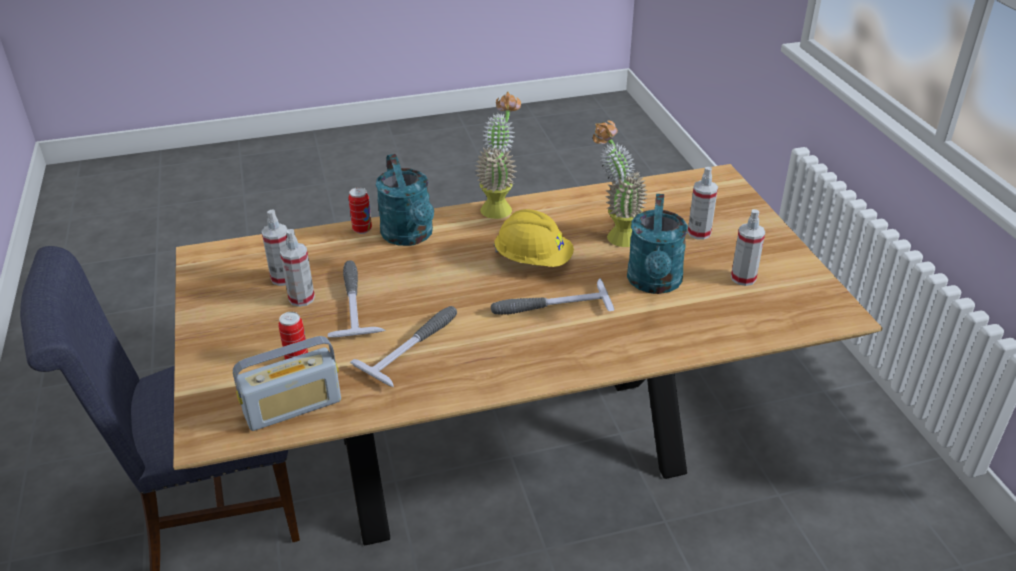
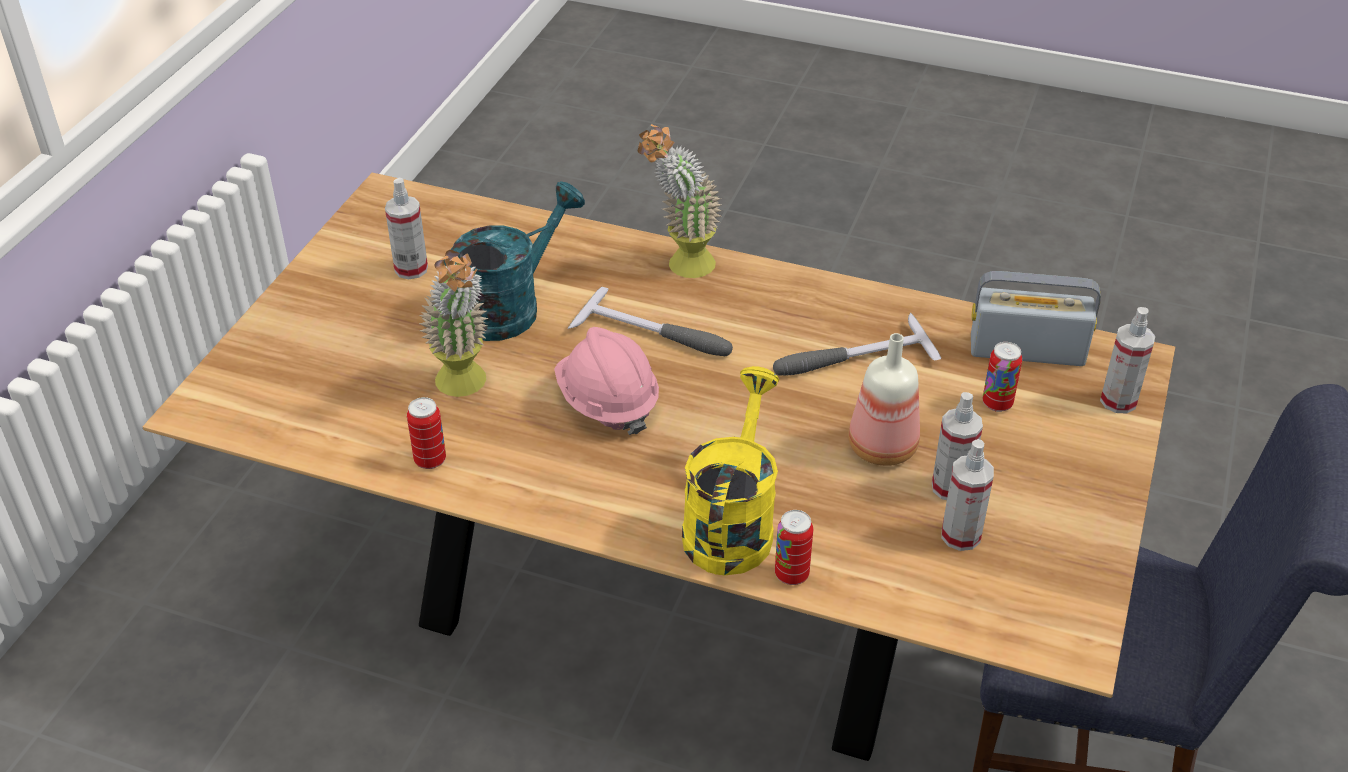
camera: 145 degrees left, 5 degrees up
hammer [328,260,386,338] -> bottle [848,333,920,466]
turquoise watering can [376,154,434,246] -> yellow watering can [682,366,779,575]
potted plant [475,92,521,219] -> potted plant moved to [638,124,722,278]
yellow hard hat [494,209,574,267] -> pink hard hat [554,327,659,435]
spray bottle [688,167,718,240] -> spray bottle moved to [1100,307,1155,413]
none -> can [407,397,446,469]

